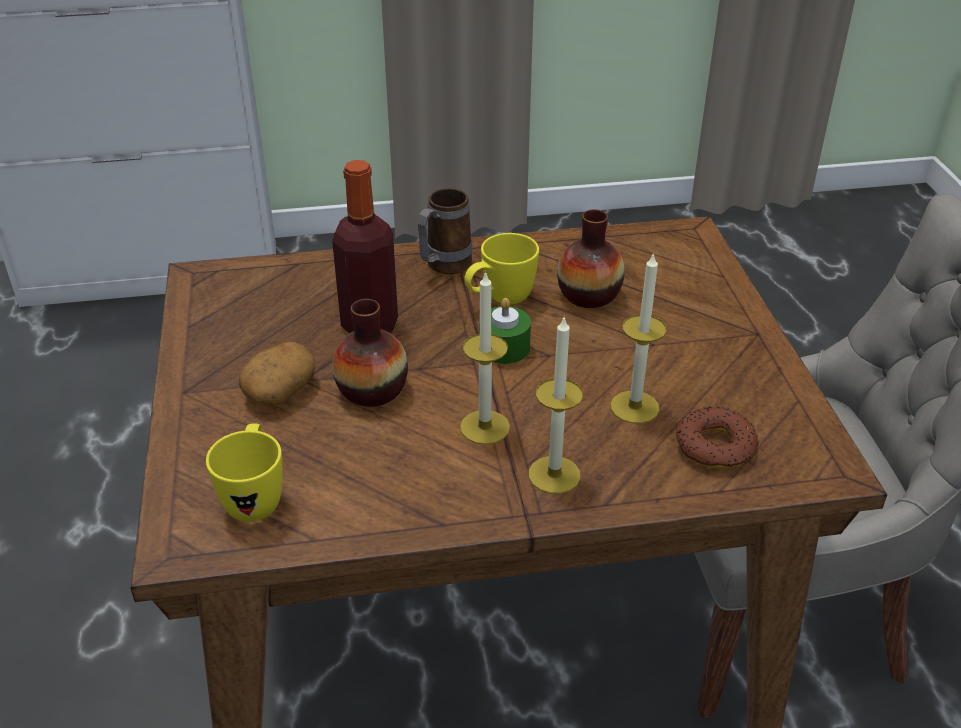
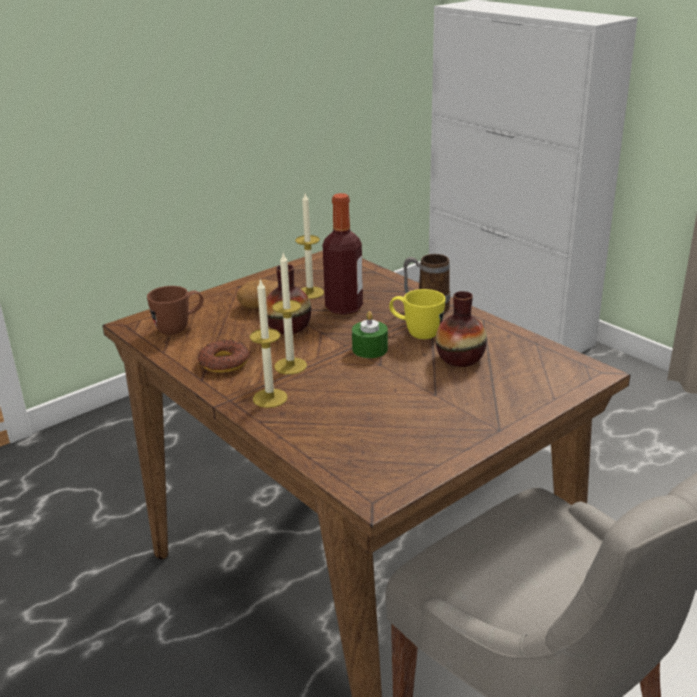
camera: 60 degrees right, 10 degrees down
yellow mug [206,423,283,522] -> brown mug [147,286,204,335]
candle [611,252,667,424] -> candle moved to [295,193,324,299]
donut [676,406,759,469] -> donut moved to [197,340,250,373]

